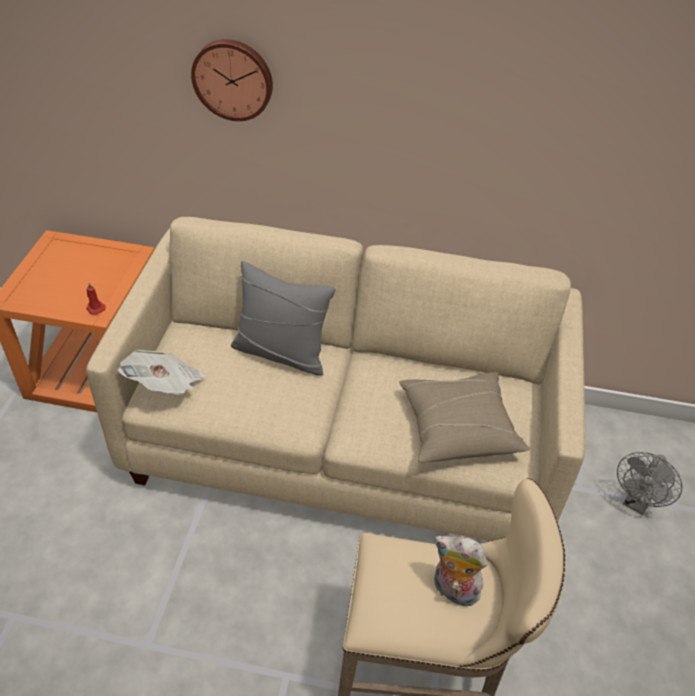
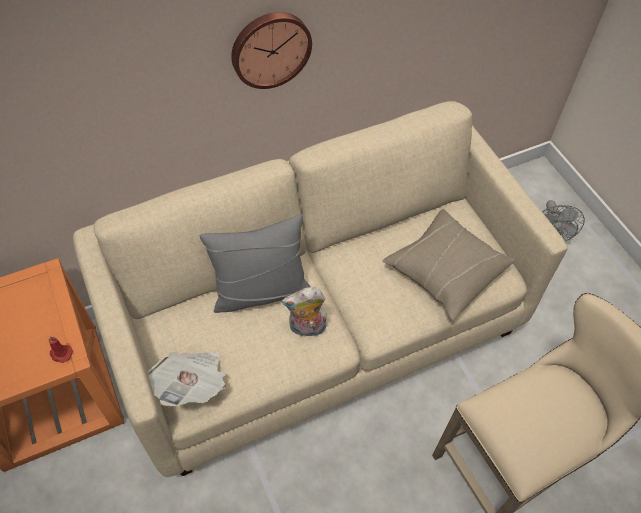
camera: 35 degrees left, 10 degrees up
wall clock [191,39,273,121] -> wall clock moved to [231,12,312,89]
plush toy [434,536,488,606] -> plush toy moved to [282,287,327,337]

